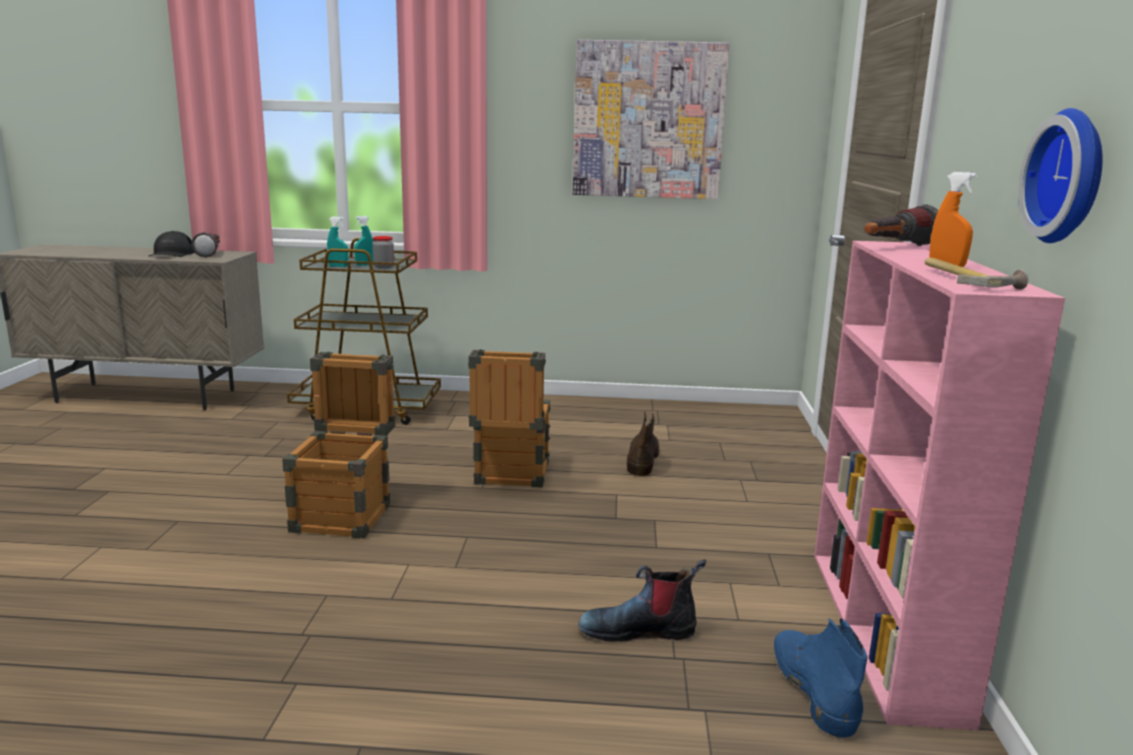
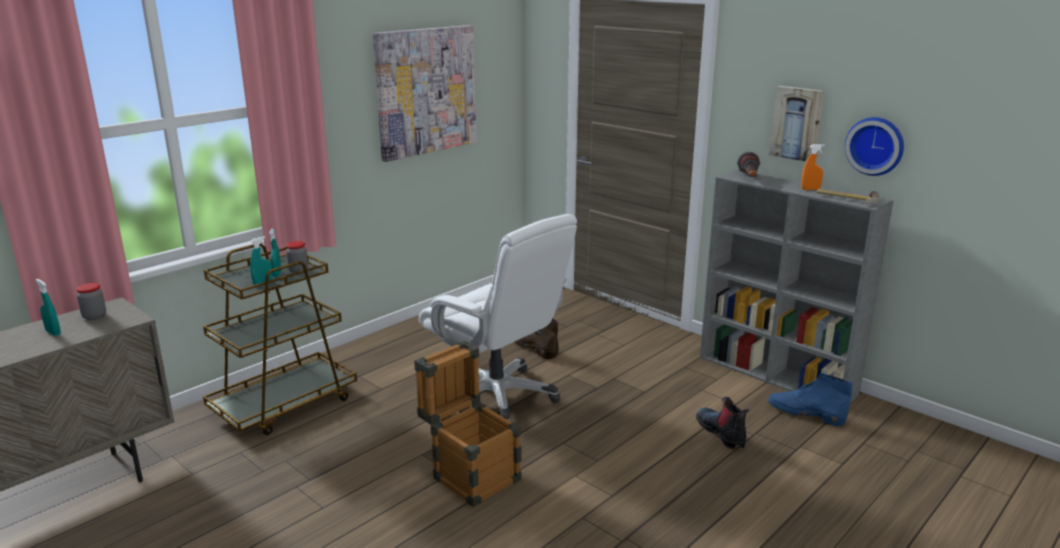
camera: 50 degrees left, 5 degrees up
black cap [148,231,195,257] -> turquoise spray bottle [36,279,61,336]
flashlight [191,232,220,258] -> jar [76,283,106,320]
crate [468,349,551,488] -> white office chair [419,214,577,421]
boot [578,559,706,642] -> boot turned 120 degrees clockwise [696,397,749,450]
pink bookcase [814,241,1065,730] -> grey bookcase [700,170,894,403]
none -> picture [769,86,824,161]

